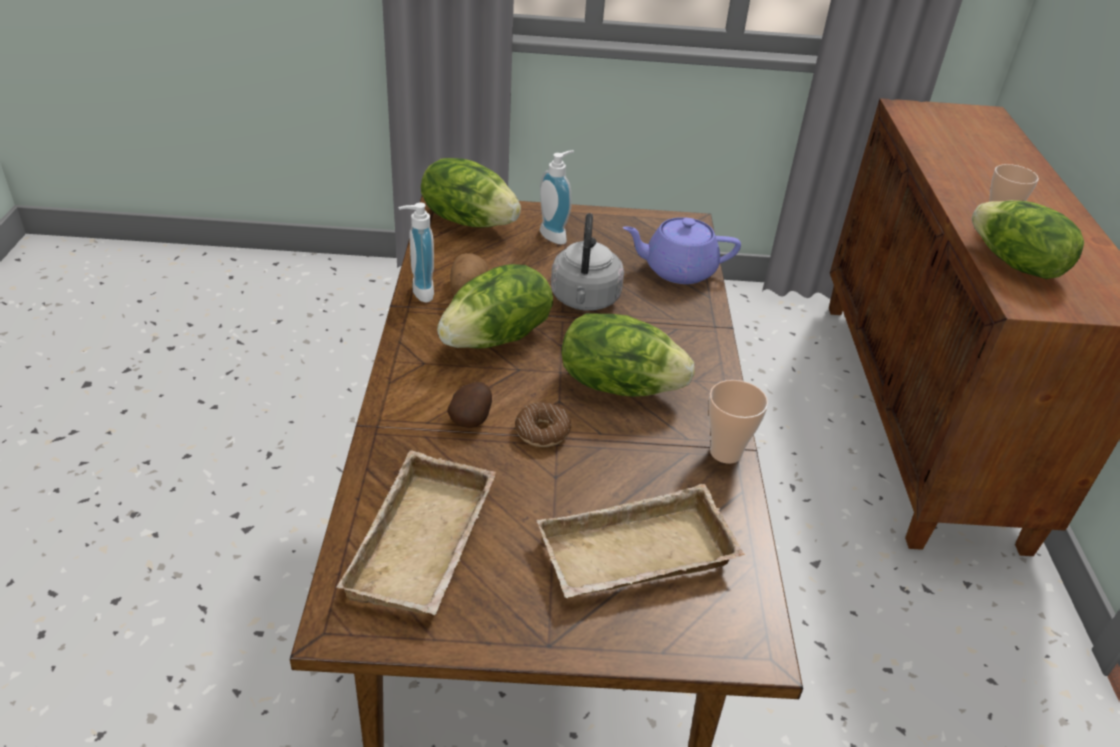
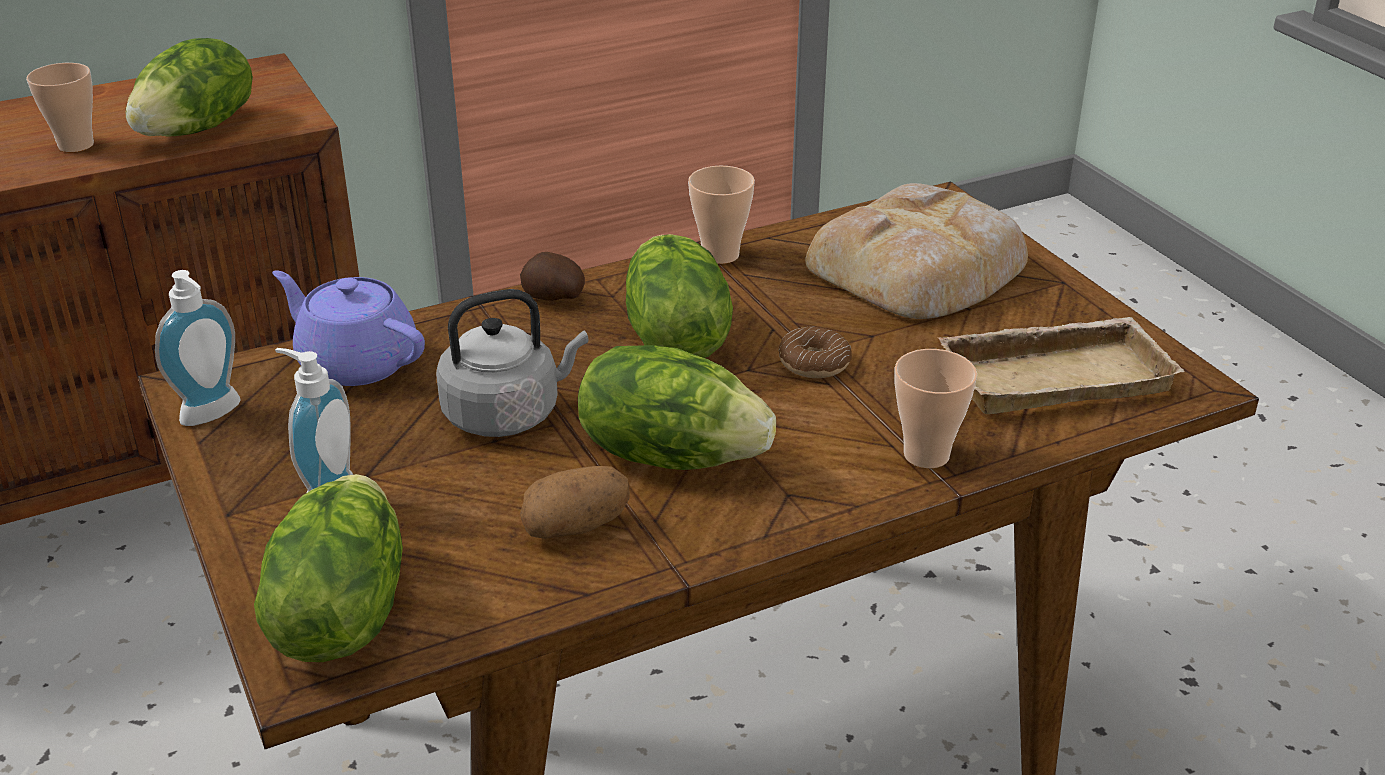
camera: 115 degrees left, 5 degrees down
soap dispenser [398,203,434,302] -> soap dispenser moved to [155,270,241,426]
potato [447,382,492,428] -> potato moved to [520,252,585,301]
beige tray [536,484,745,598] -> bread [805,183,1028,319]
purple teapot [623,217,741,284] -> purple teapot turned 150 degrees clockwise [272,270,425,386]
none -> cup [895,349,977,468]

